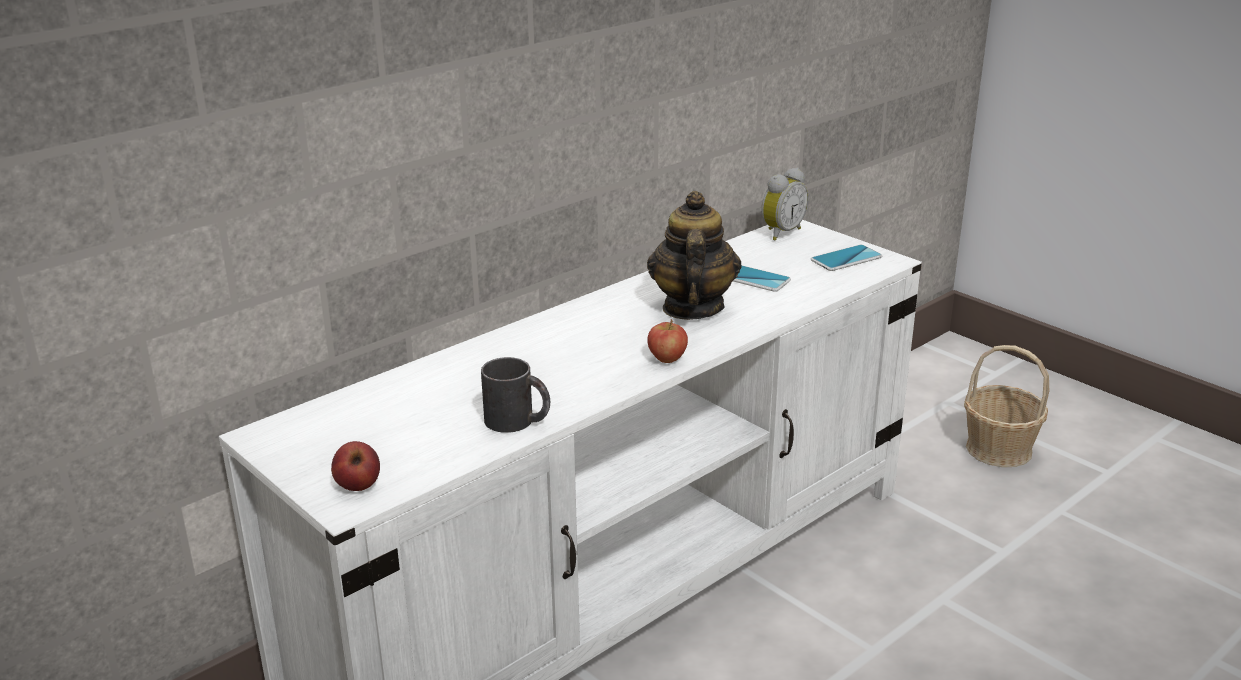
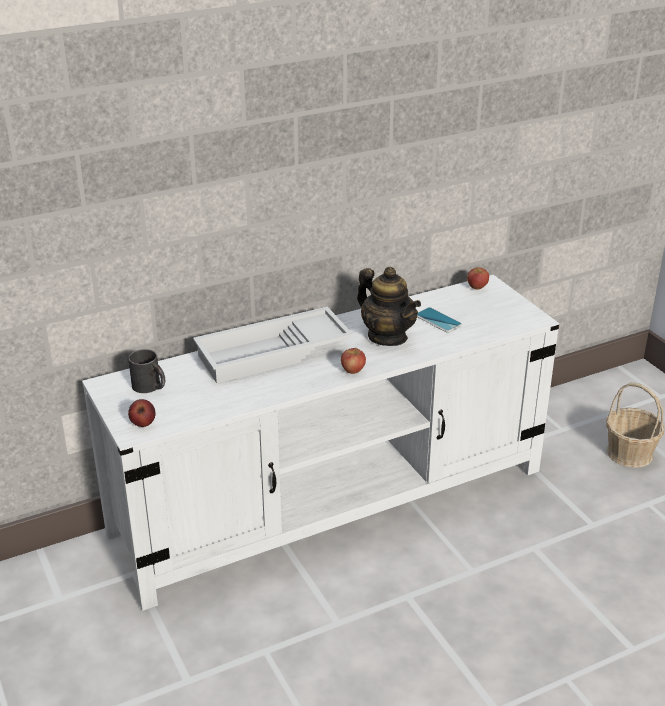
camera: 15 degrees right, 5 degrees up
black mug [481,357,550,433] -> black mug moved to [128,349,165,393]
teapot [647,191,742,320] -> teapot turned 120 degrees clockwise [357,267,421,346]
alarm clock [761,168,808,241] -> apple [467,267,489,290]
phone [811,245,882,271] -> none
none -> white tray [193,307,353,383]

